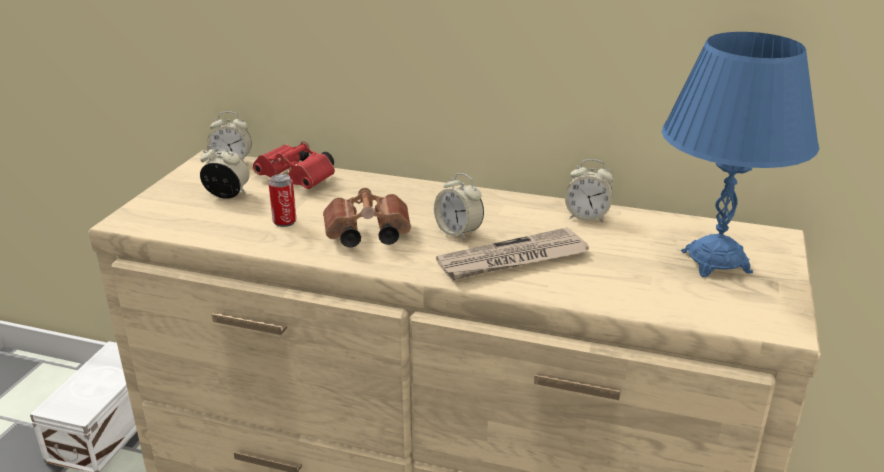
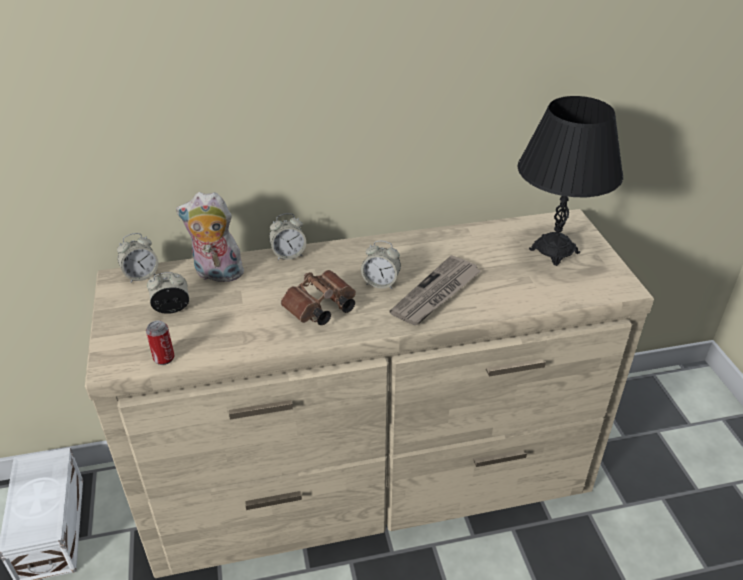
camera: 30 degrees left, 10 degrees up
red binoculars [253,141,335,189] -> plush toy [176,192,246,282]
can [269,174,296,227] -> can moved to [146,320,175,365]
alarm clock [565,159,614,222] -> alarm clock moved to [269,213,306,260]
blue table lamp [662,32,819,277] -> black table lamp [517,96,623,266]

